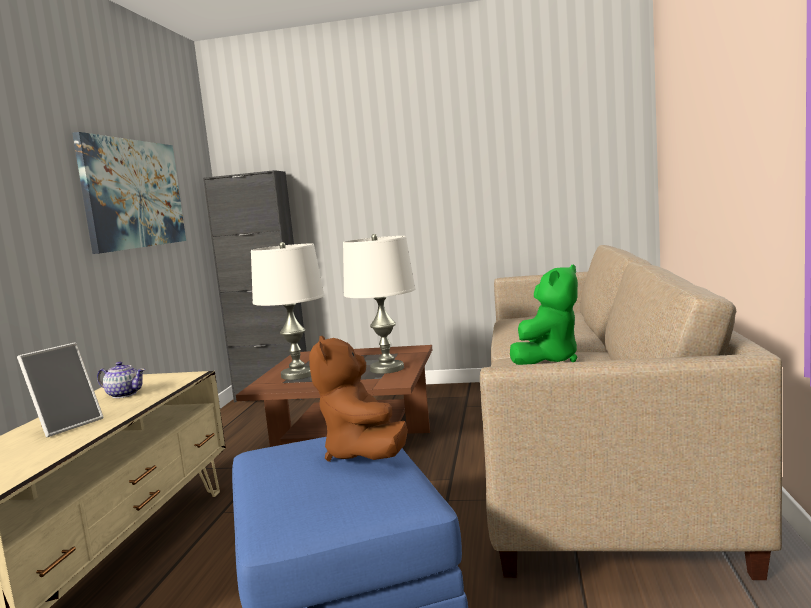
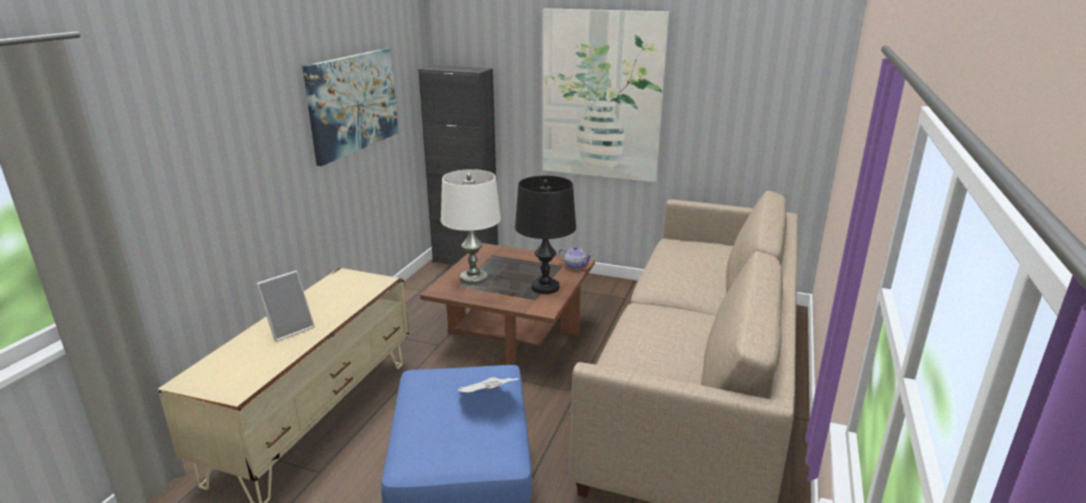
camera: 10 degrees right, 15 degrees up
teapot [97,362,145,398] -> teapot moved to [559,247,592,270]
brown plush toy [309,336,408,462] -> newspaper [458,377,519,392]
white table lamp [343,234,415,374] -> black table lamp [515,176,576,294]
green plush toy [510,265,578,365] -> none
none -> picture [543,8,670,182]

